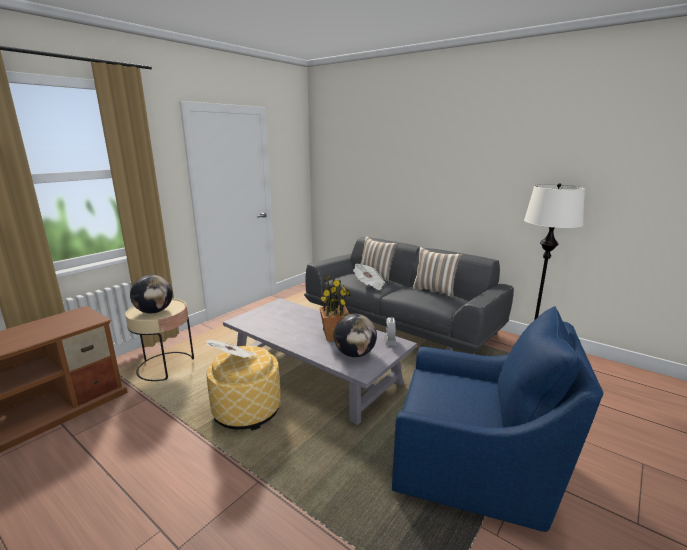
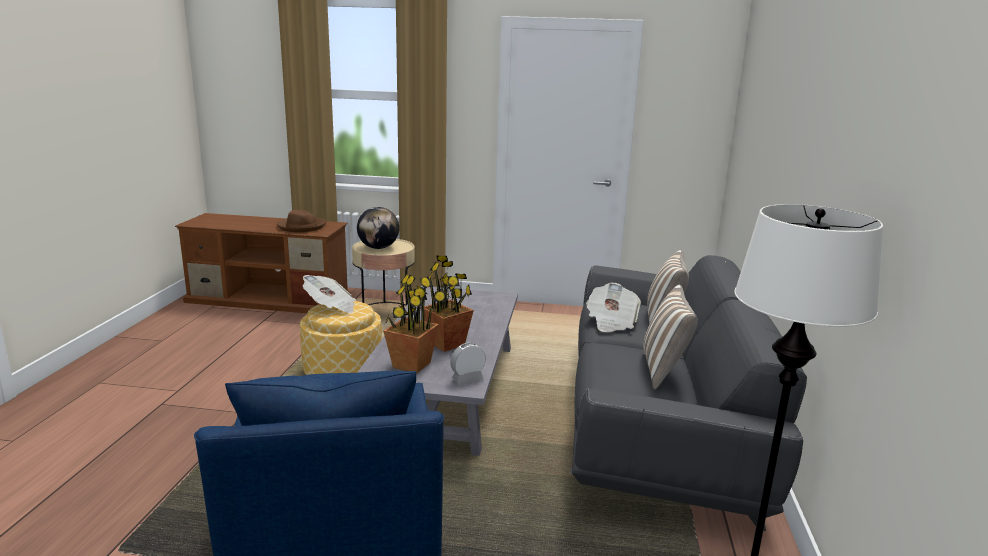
camera: 60 degrees right, 0 degrees up
globe [334,314,377,357] -> potted plant [383,274,439,373]
none -> brown hat [277,210,327,232]

